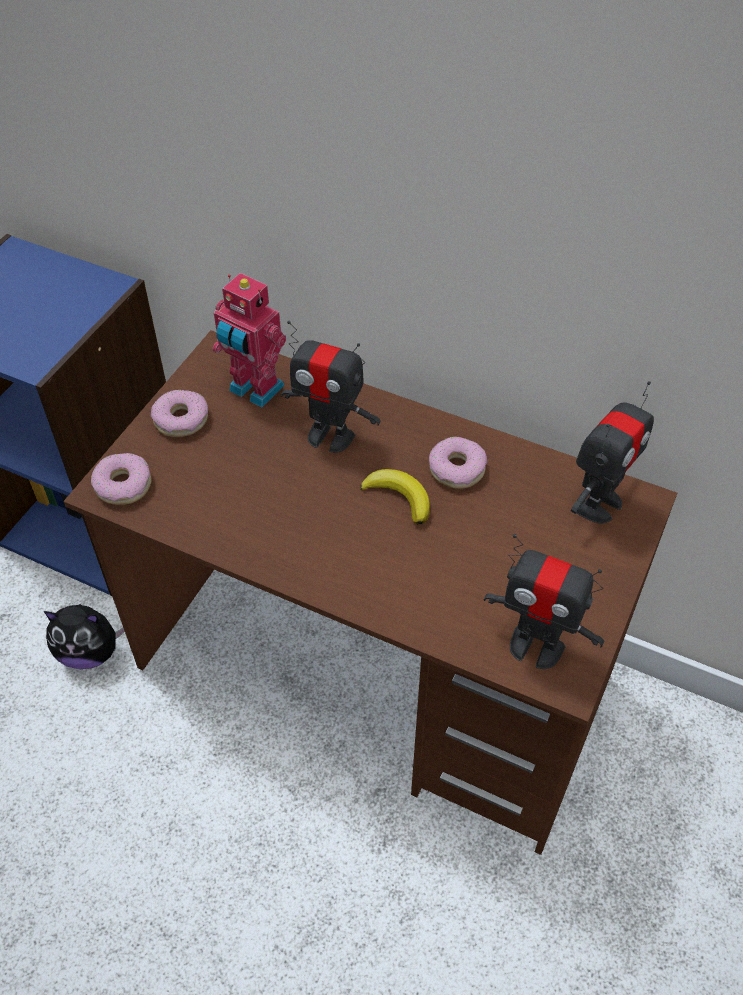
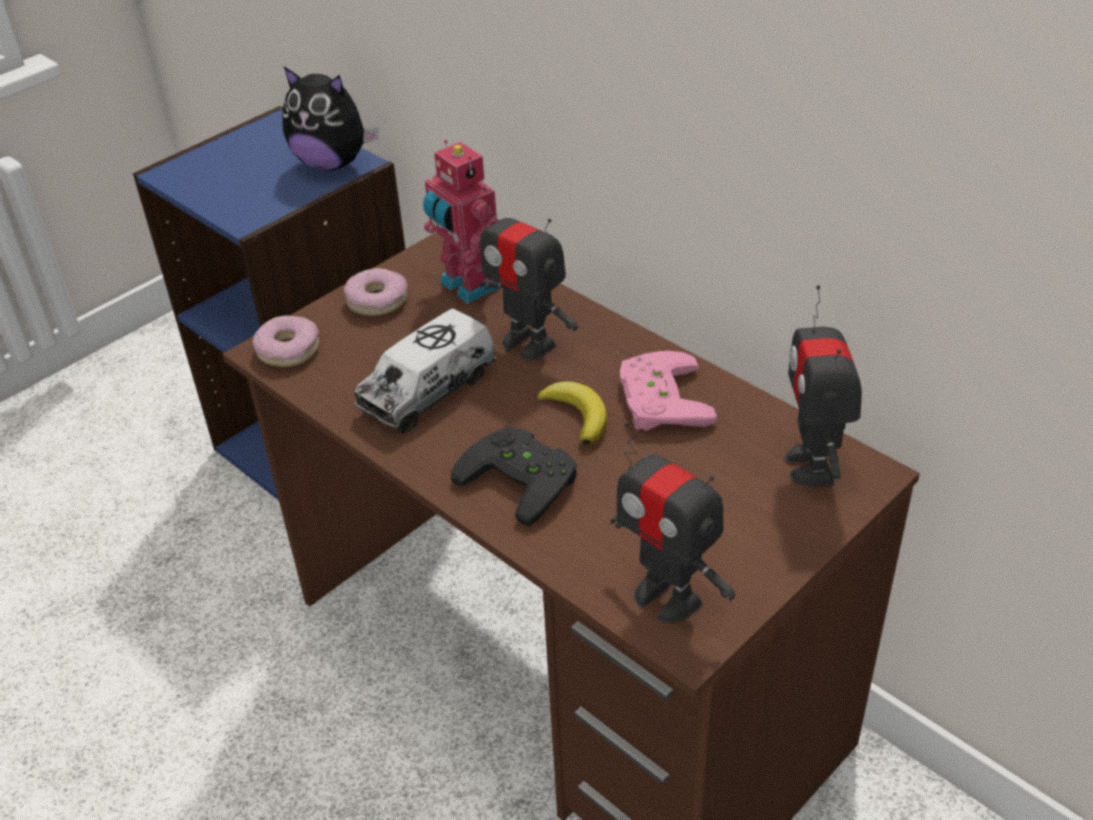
camera: 20 degrees right, 10 degrees down
plush toy [43,604,125,669] -> plush toy moved to [282,67,379,171]
donut [429,437,487,489] -> pink game controller [620,351,717,431]
toy robot [571,381,654,524] -> toy robot turned 120 degrees clockwise [785,285,862,487]
none -> toy truck [354,309,496,433]
none -> black game controller [451,426,577,526]

